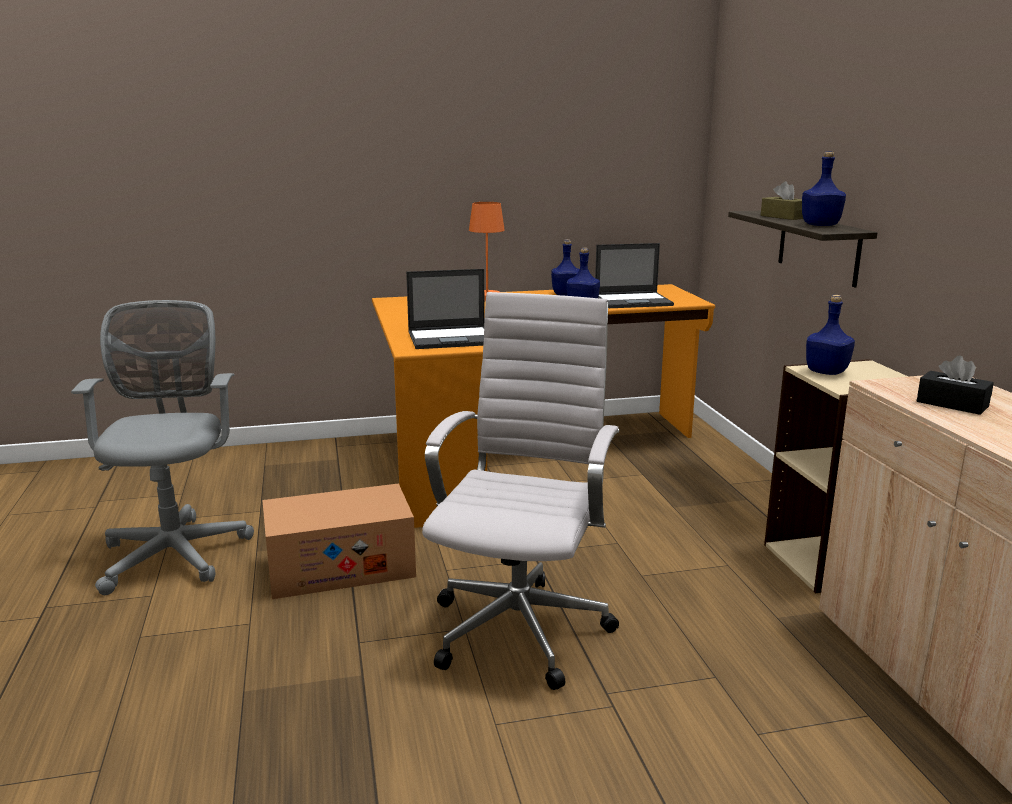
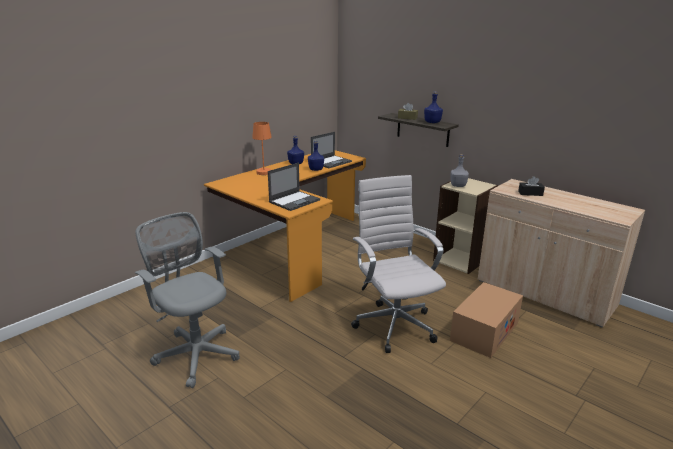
camera: 35 degrees left, 5 degrees up
cardboard box [262,483,416,599] -> cardboard box moved to [450,282,523,358]
blue bottle [806,295,855,375] -> grey bottle [451,154,469,187]

